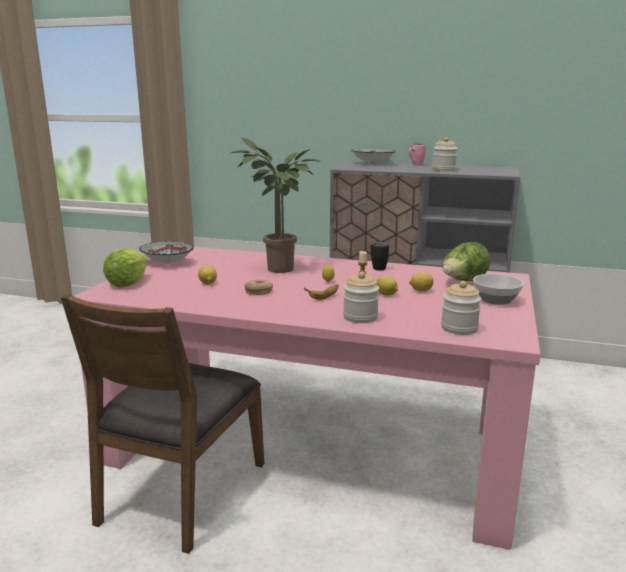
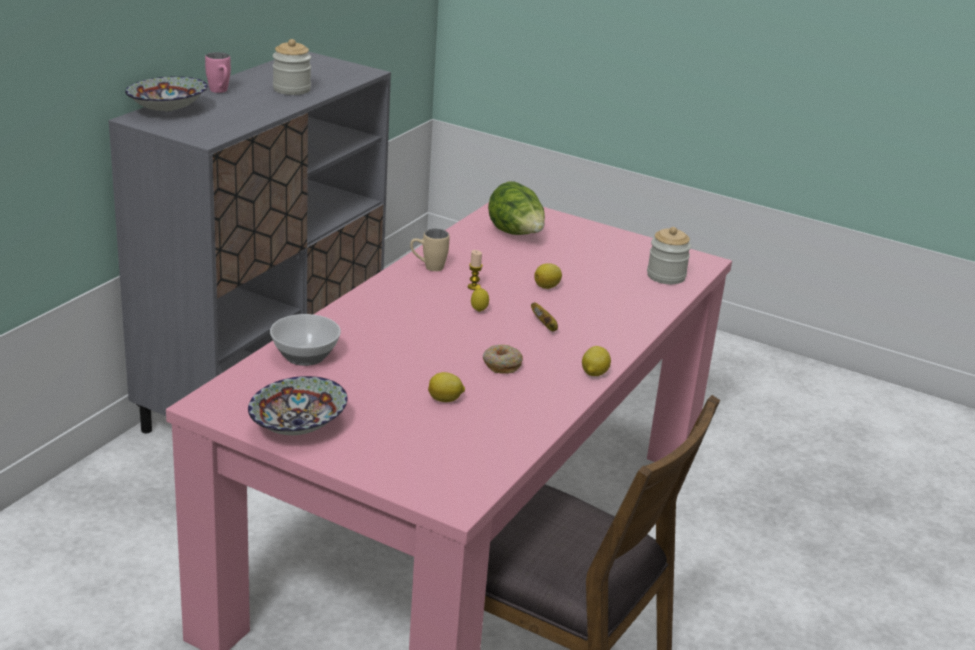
camera: 80 degrees left, 10 degrees up
lettuce [103,249,148,287] -> none
potted plant [231,138,321,273] -> none
jar [343,272,379,323] -> none
black mug [370,242,389,271] -> beige mug [410,229,450,271]
lemon [409,272,433,292] -> lemon moved to [582,346,611,376]
bowl [473,274,524,305] -> bowl moved to [270,314,341,366]

